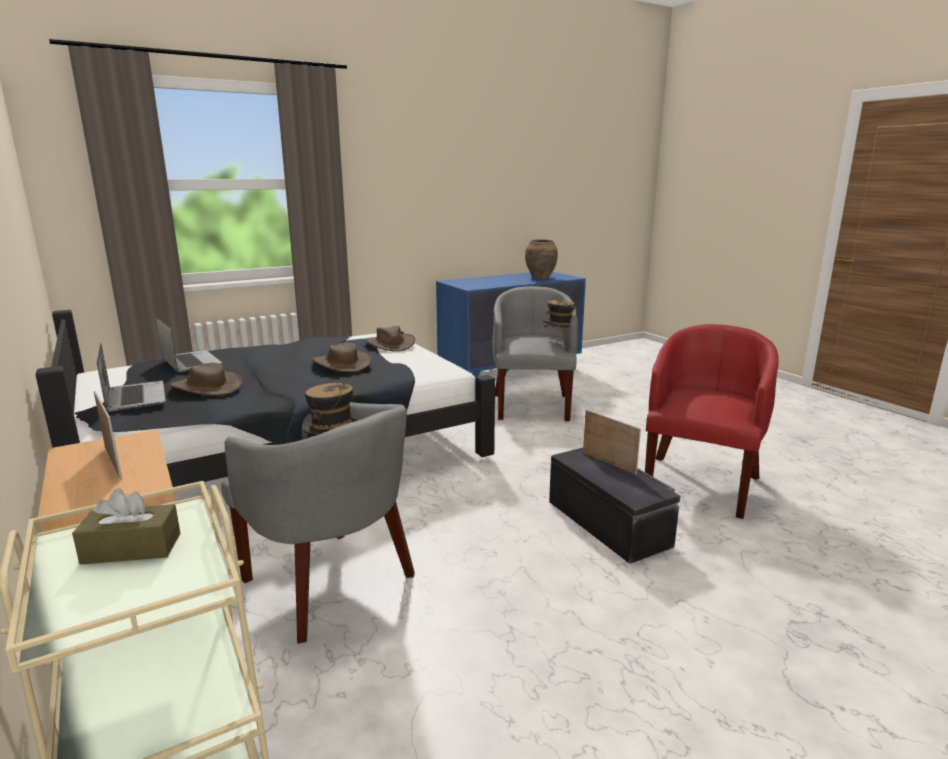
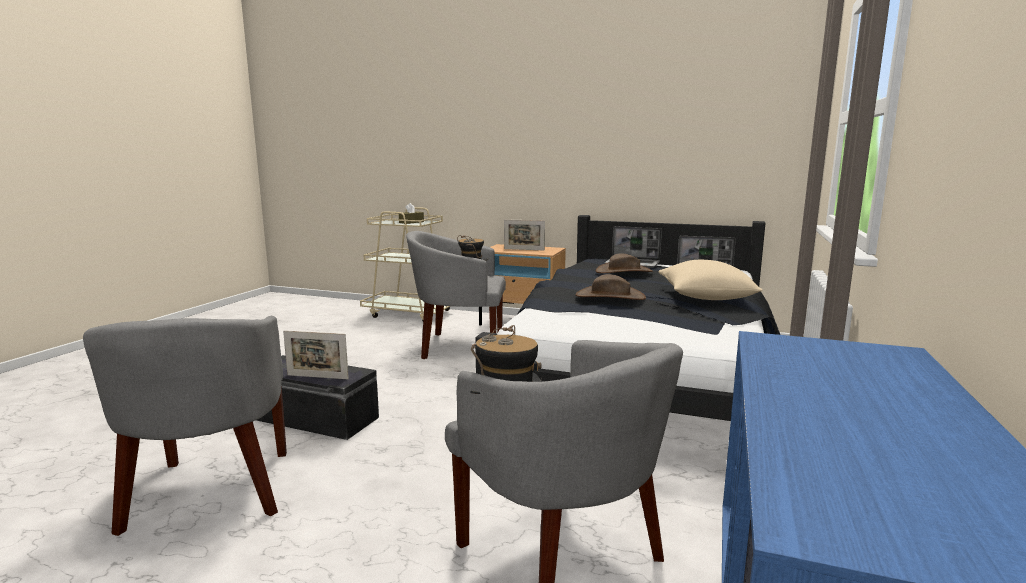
camera: 140 degrees right, 5 degrees down
brown hat [365,326,415,352] -> none
brown vase [525,239,558,279] -> none
red armchair [645,324,779,519] -> grey armchair [83,316,287,536]
none -> beige pillow [658,260,763,300]

